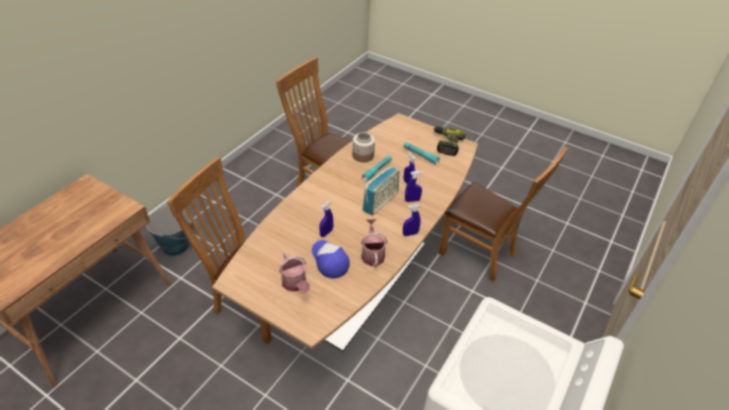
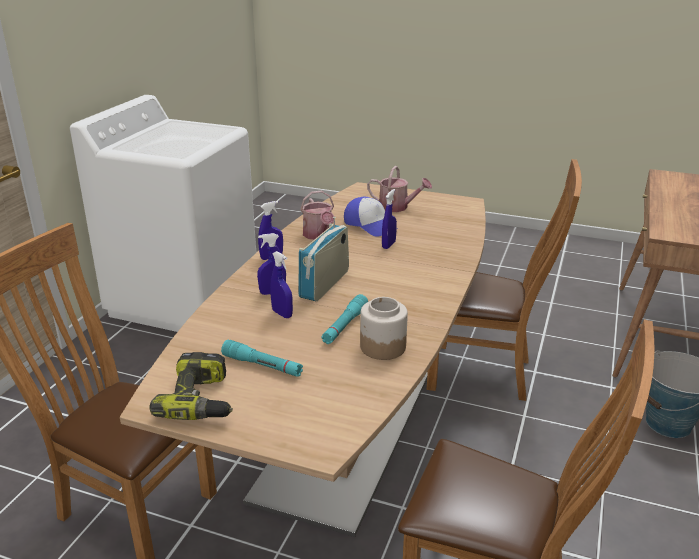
camera: 170 degrees right, 15 degrees down
watering can [279,252,310,293] -> watering can turned 150 degrees clockwise [367,166,432,212]

